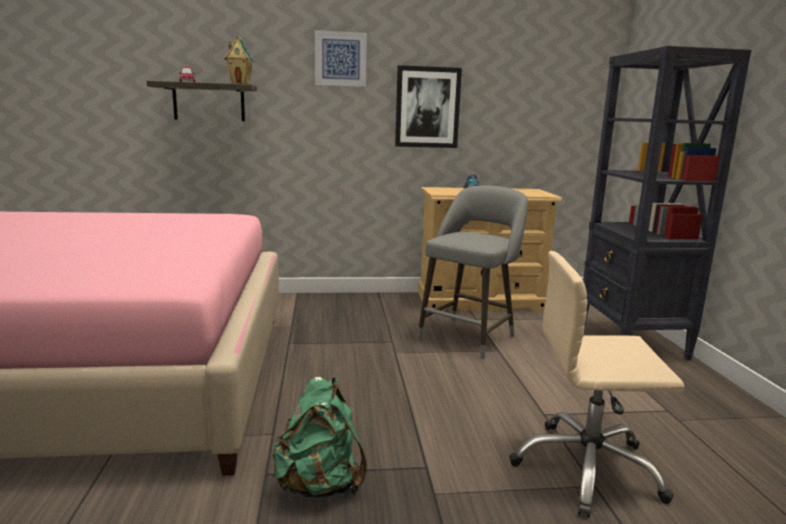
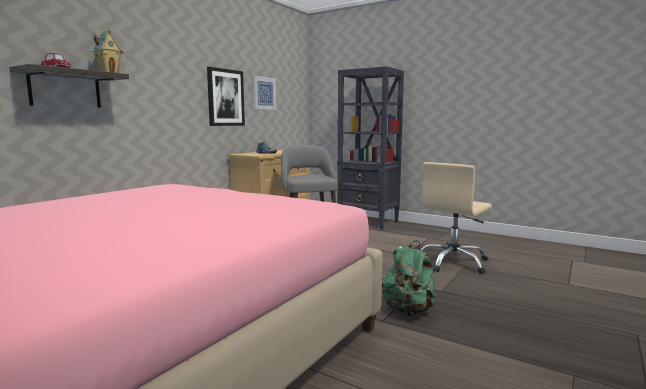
camera: 50 degrees left, 5 degrees down
picture [315,30,367,87] -> picture moved to [253,76,276,110]

